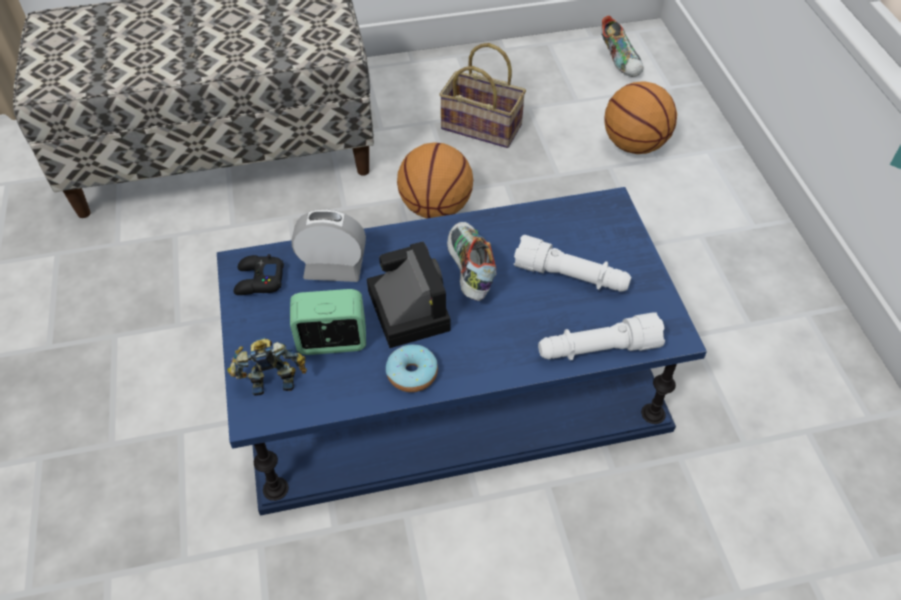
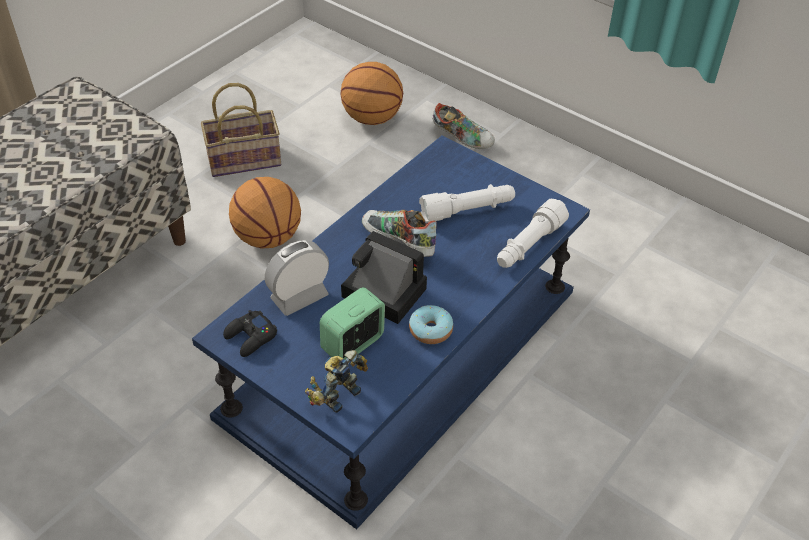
camera: 40 degrees left, 5 degrees down
shoe [601,16,643,77] -> shoe moved to [433,103,495,149]

